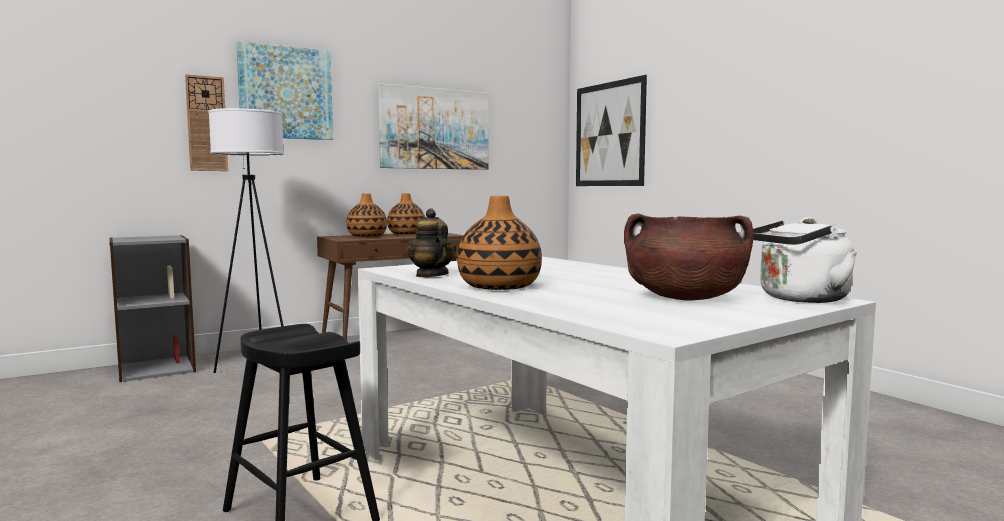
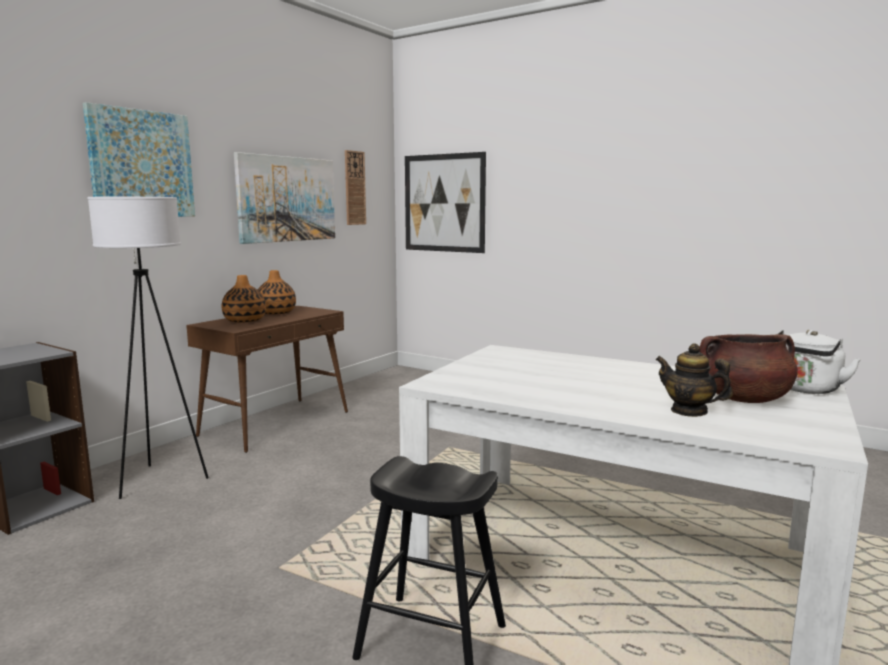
camera: 25 degrees left, 5 degrees up
wall clock [185,74,228,171] -> wall clock moved to [345,150,366,225]
teapot [407,209,456,277] -> teapot moved to [656,343,733,417]
vase [457,196,542,290] -> none

